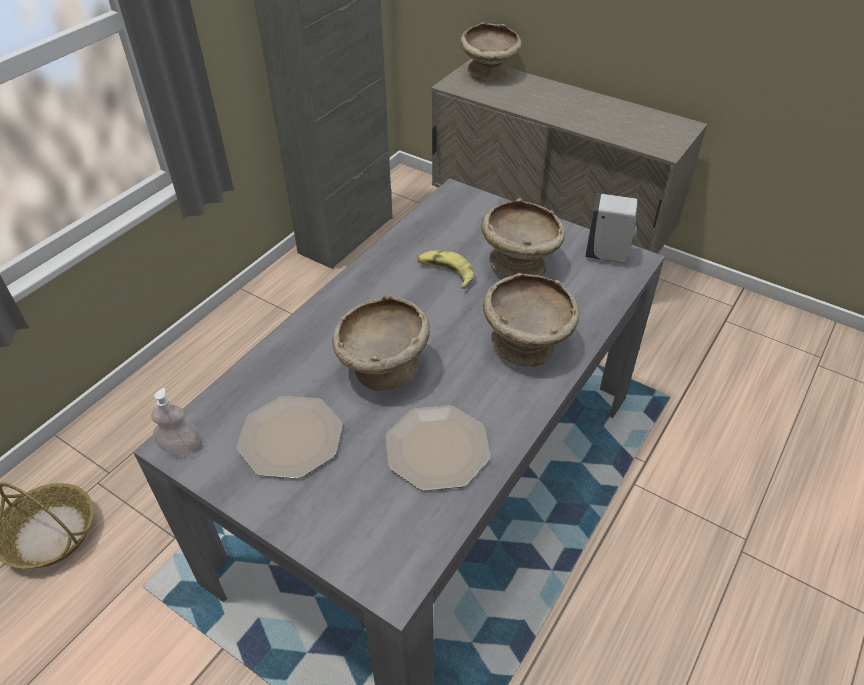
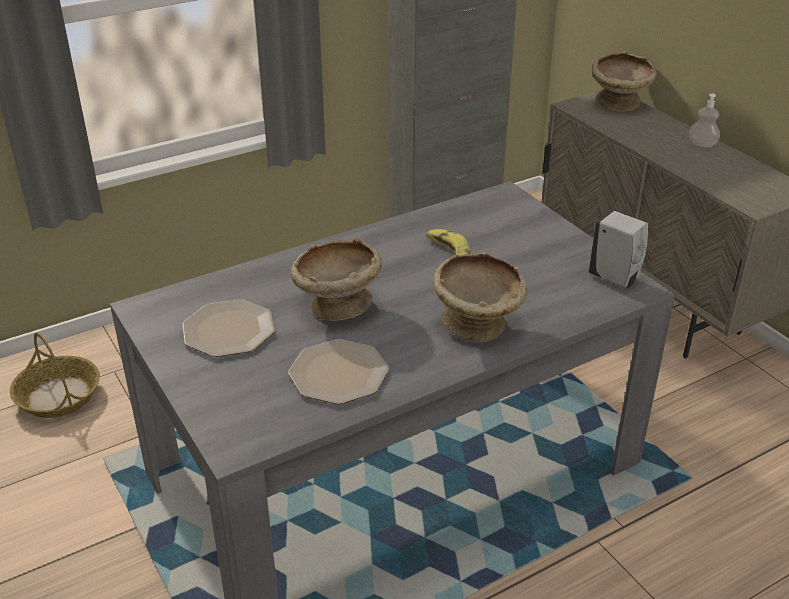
camera: 25 degrees right, 10 degrees down
soap dispenser [151,388,200,455] -> soap dispenser moved to [689,94,720,147]
beige bowl [481,198,565,277] -> none

